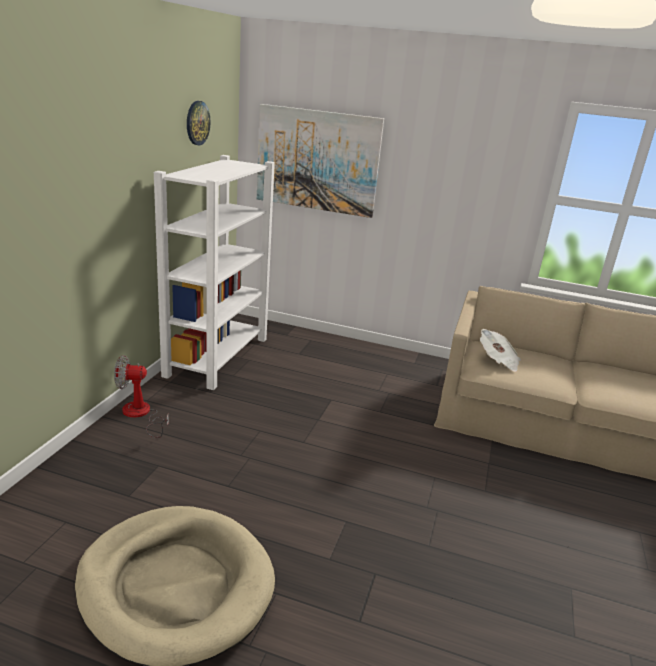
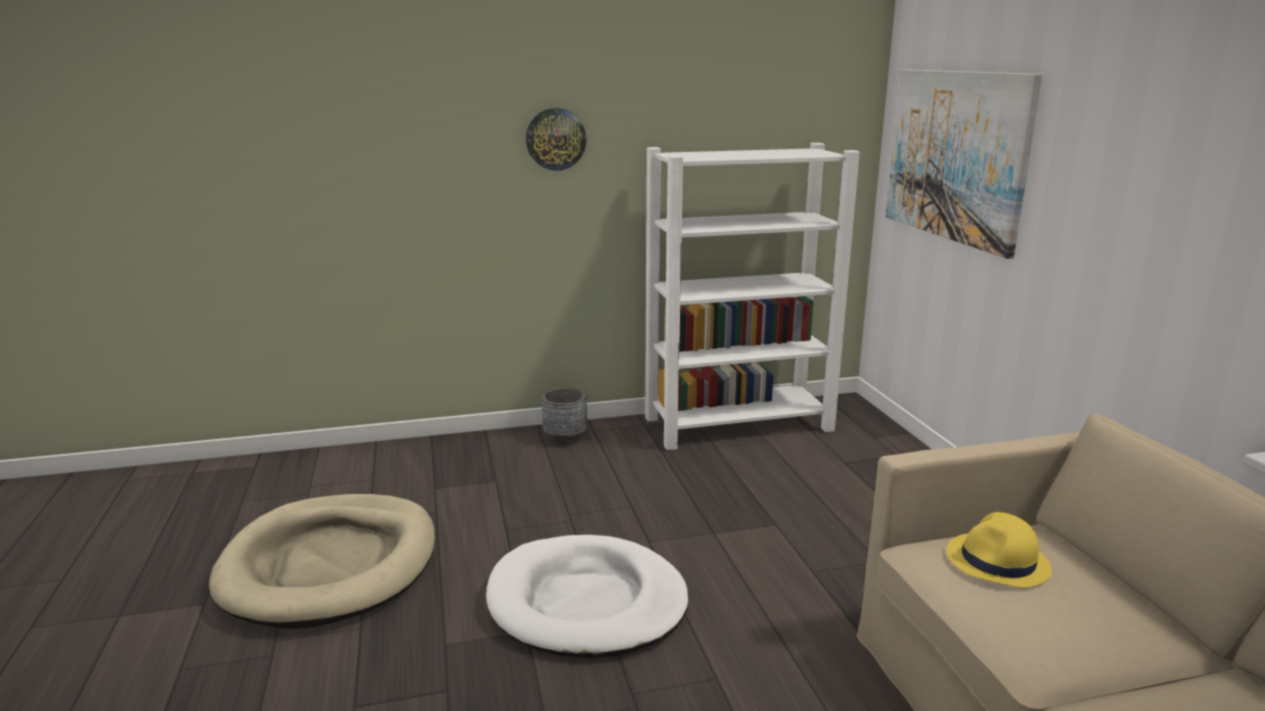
camera: 60 degrees right, 5 degrees down
fan [114,355,169,438] -> grey planter [542,387,587,445]
wall clock [187,101,210,145] -> wall clock moved to [526,108,586,171]
newspaper [480,329,521,372] -> yellow hat [947,512,1052,588]
none -> white dog bed [486,535,689,658]

